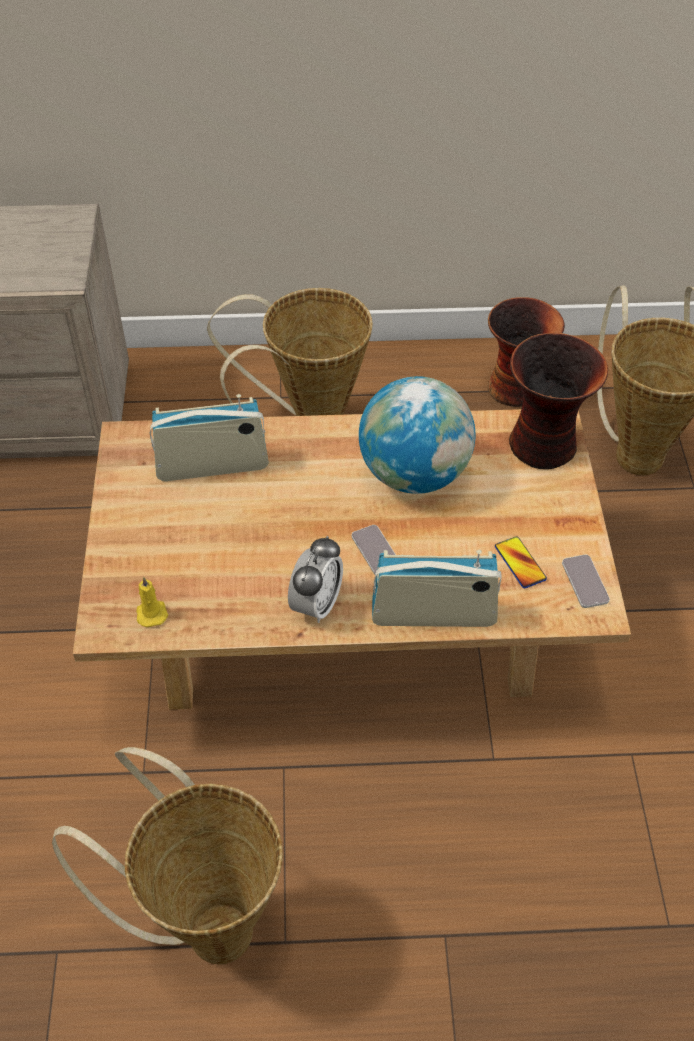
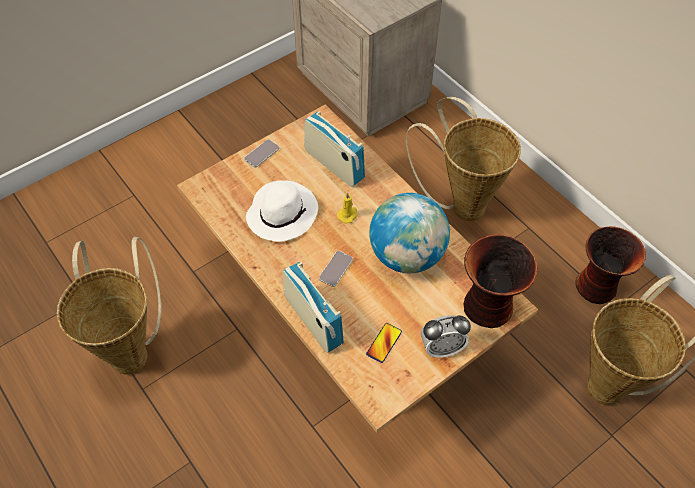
camera: 55 degrees right, 5 degrees up
yellow candle [136,577,168,627] -> yellow candle moved to [337,193,358,224]
alarm clock [288,536,343,623] -> alarm clock moved to [421,315,471,358]
phone [562,555,610,608] -> phone moved to [244,139,279,168]
none -> white hat [246,180,318,242]

